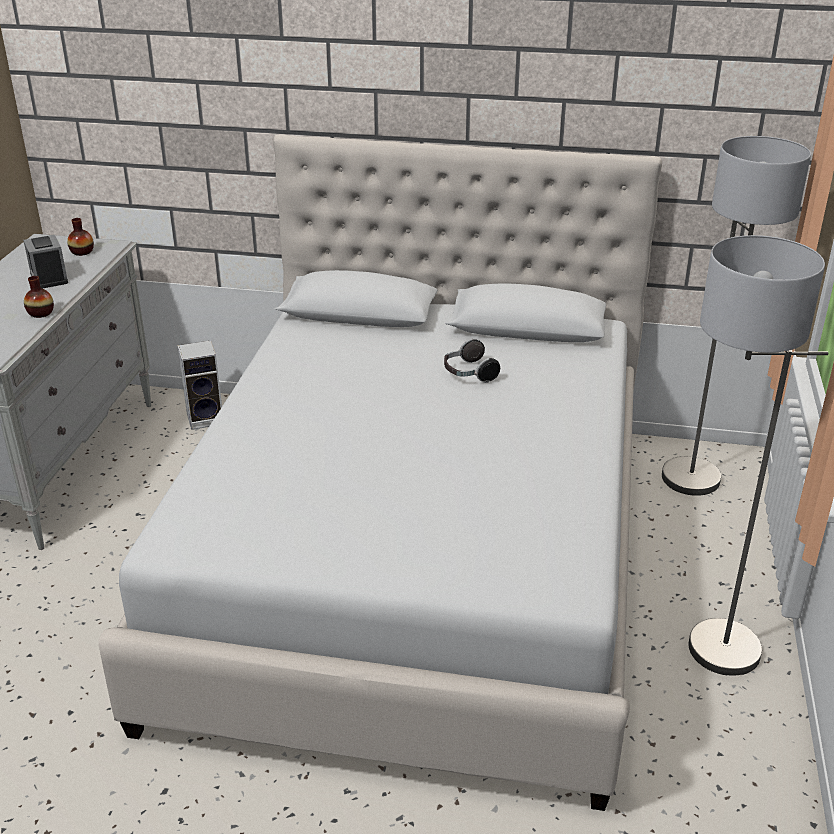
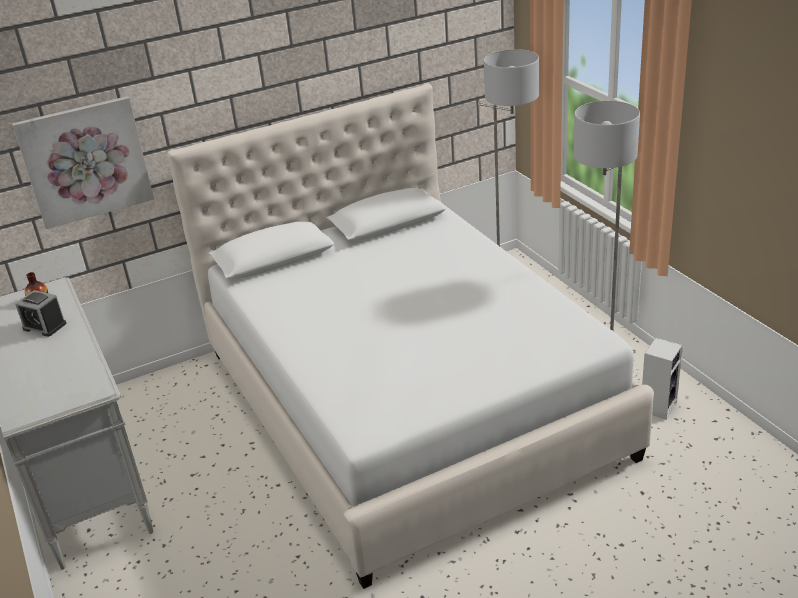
camera: 35 degrees left, 0 degrees up
vase [24,276,54,318] -> none
speaker [177,340,222,430] -> speaker moved to [642,338,683,420]
headphones [444,338,500,383] -> none
none -> picture [12,96,154,229]

